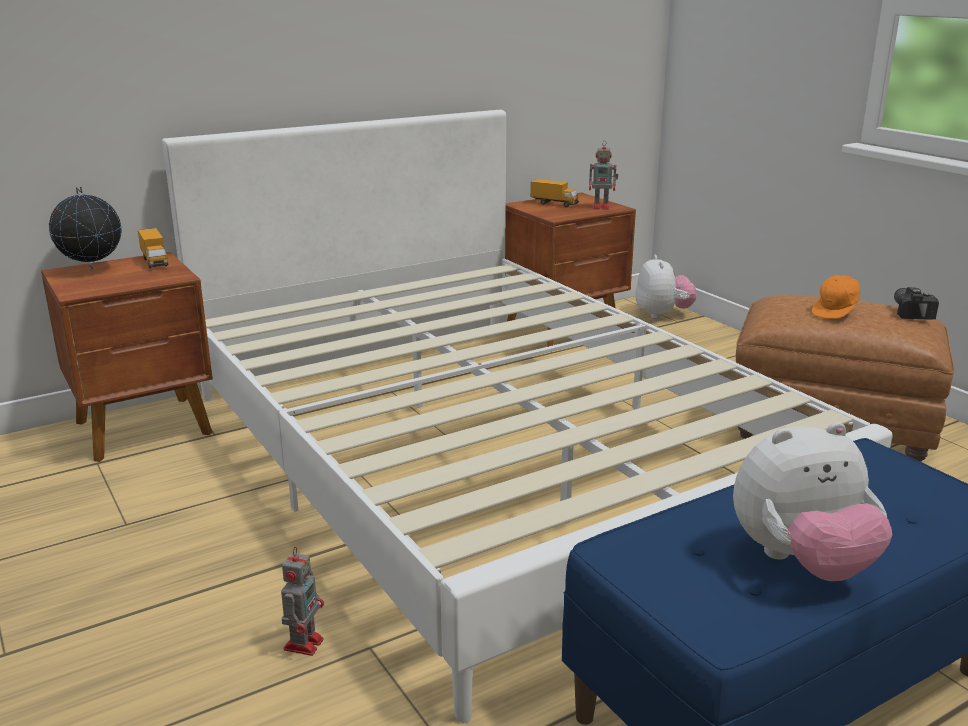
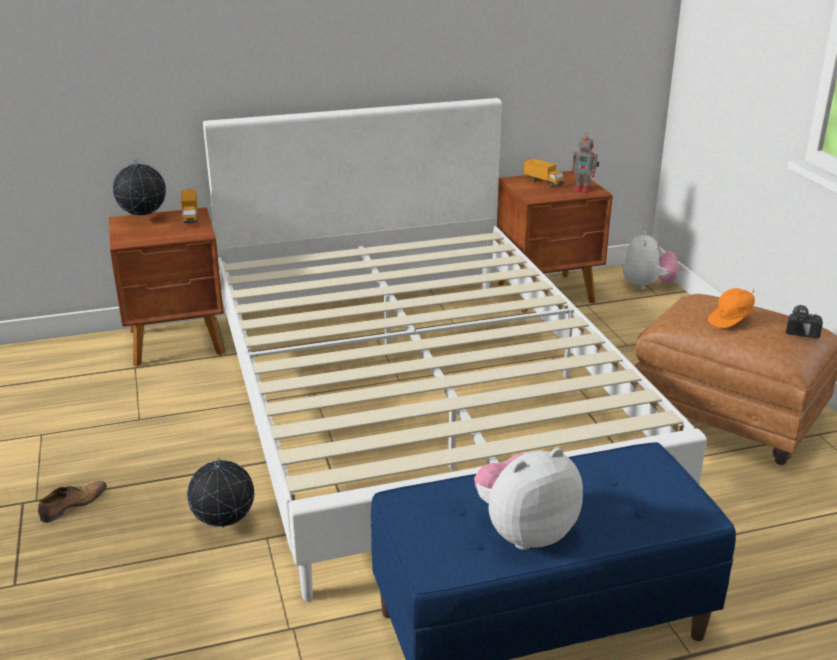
camera: 15 degrees right, 5 degrees up
toy robot [281,547,324,656] -> globe [187,458,254,528]
plush toy [733,422,892,581] -> plush toy turned 150 degrees clockwise [474,448,583,550]
none -> shoe [38,481,107,523]

